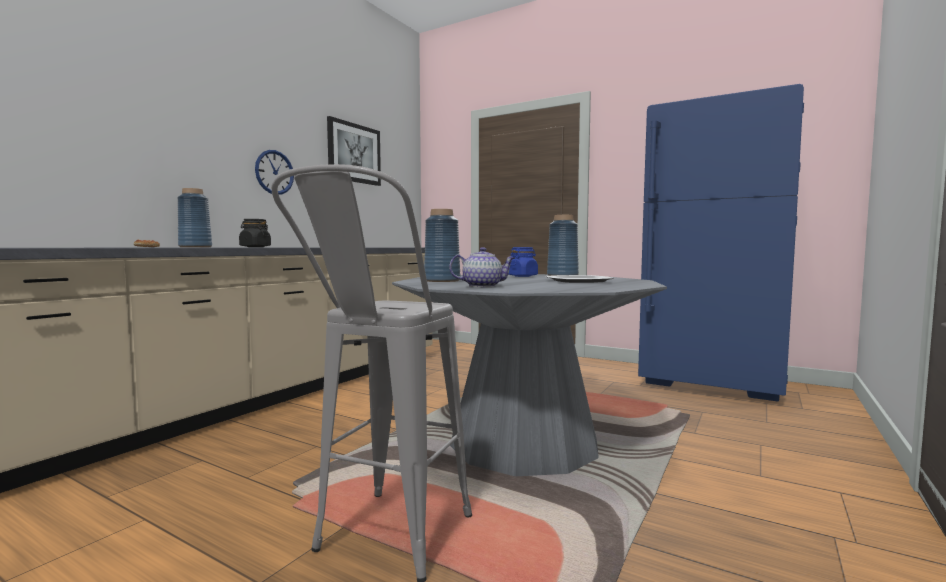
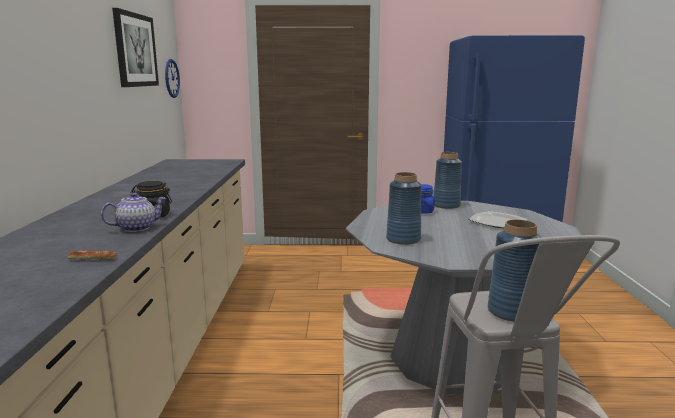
camera: 30 degrees left, 10 degrees up
blue vase [177,188,212,247] -> blue vase moved to [488,220,542,322]
wall clock [255,150,294,195] -> wall clock moved to [165,59,180,98]
teapot [449,247,515,287] -> teapot moved to [101,192,166,232]

